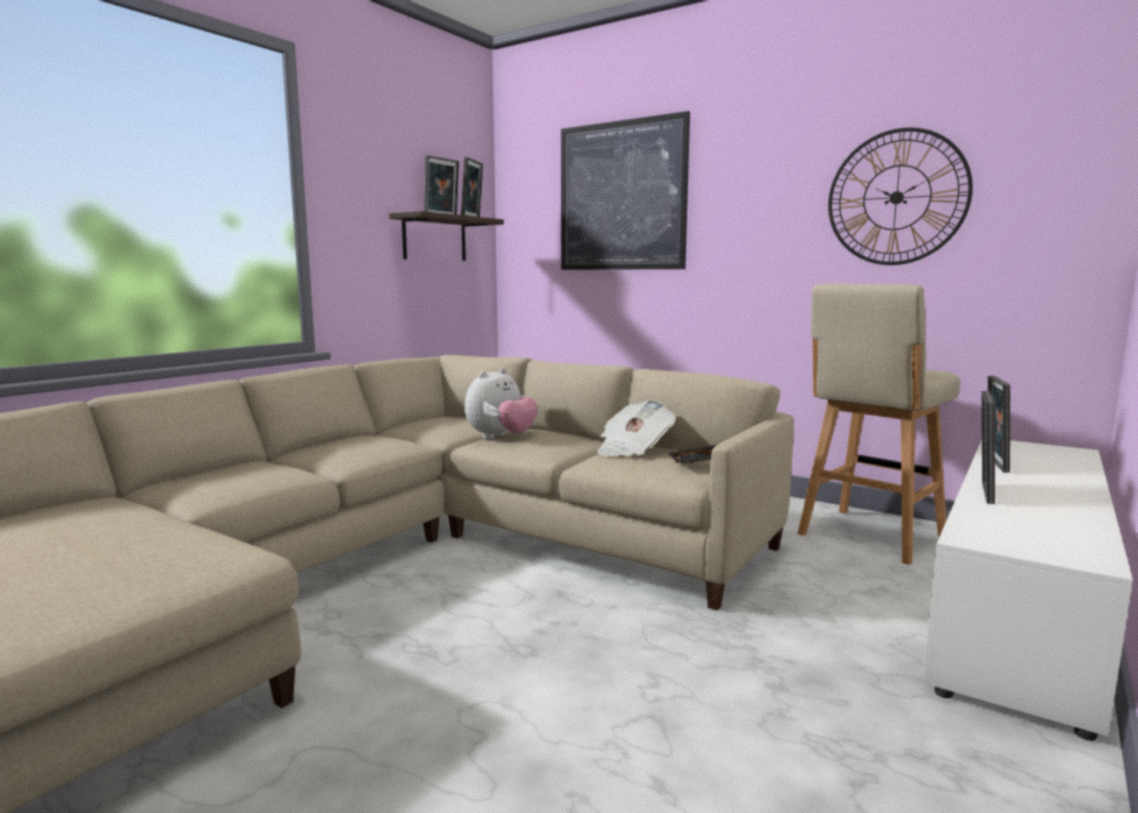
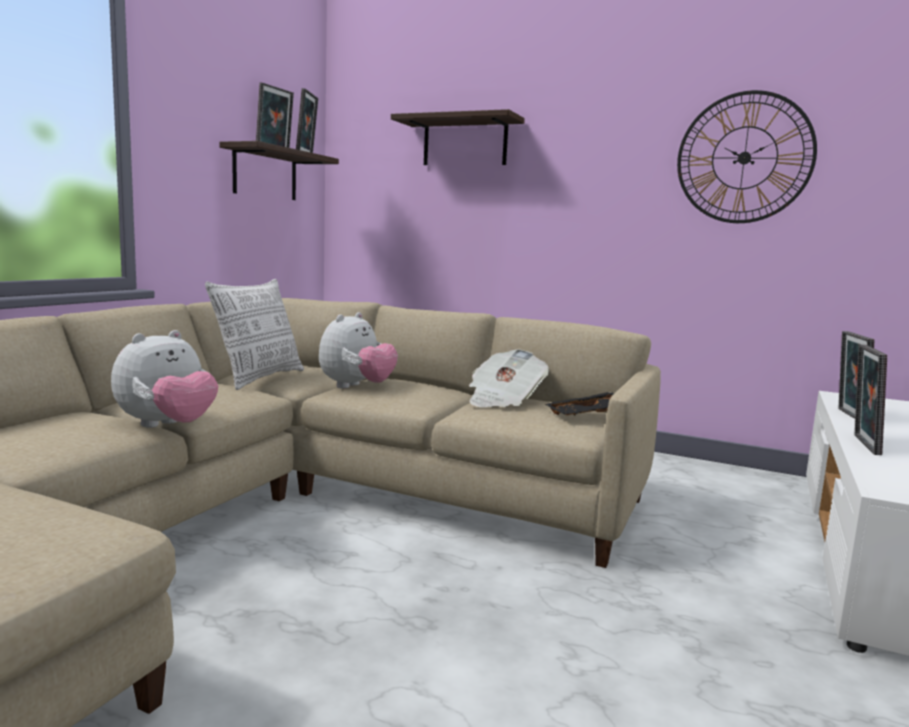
camera: 10 degrees left, 0 degrees up
picture [561,111,690,270] -> shelf [391,109,525,165]
beige stool [798,284,961,565] -> none
none -> plush toy [111,330,218,428]
none -> pillow [205,279,304,390]

